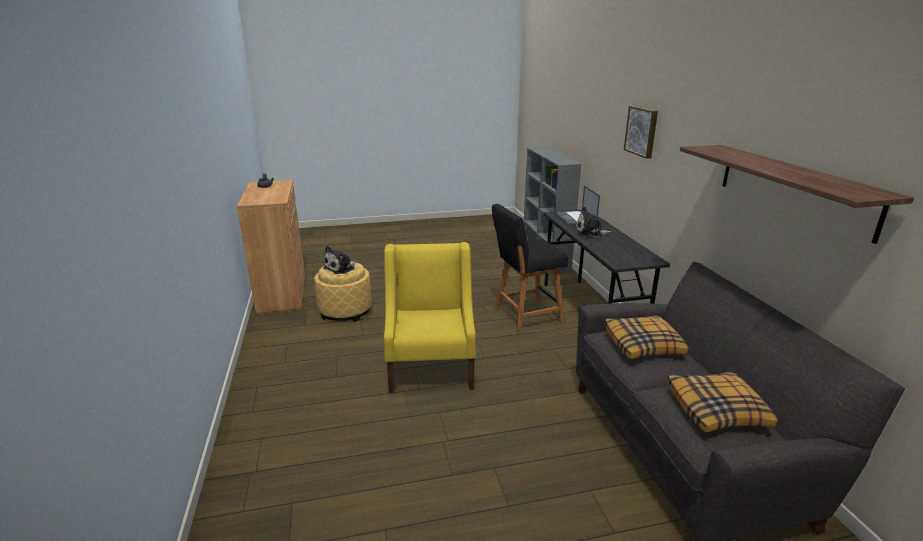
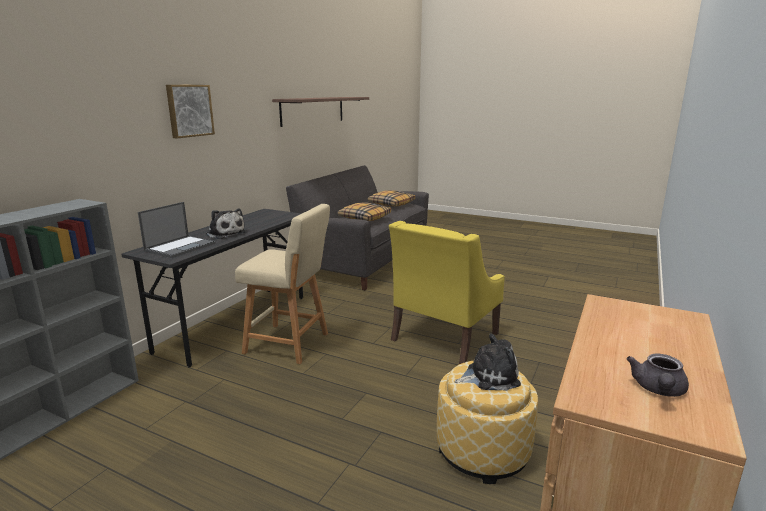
camera: 140 degrees left, 5 degrees down
black stool [492,204,568,333] -> beige stool [235,204,330,364]

